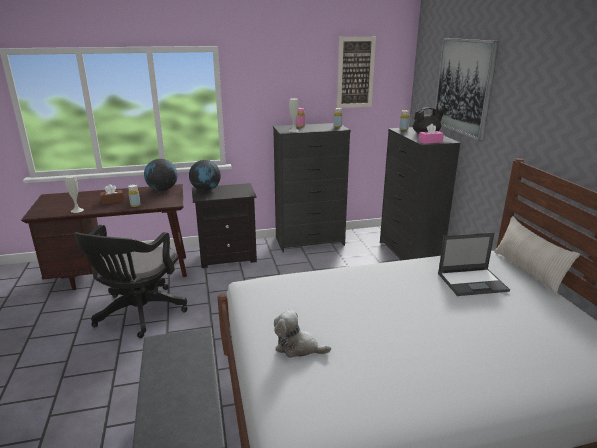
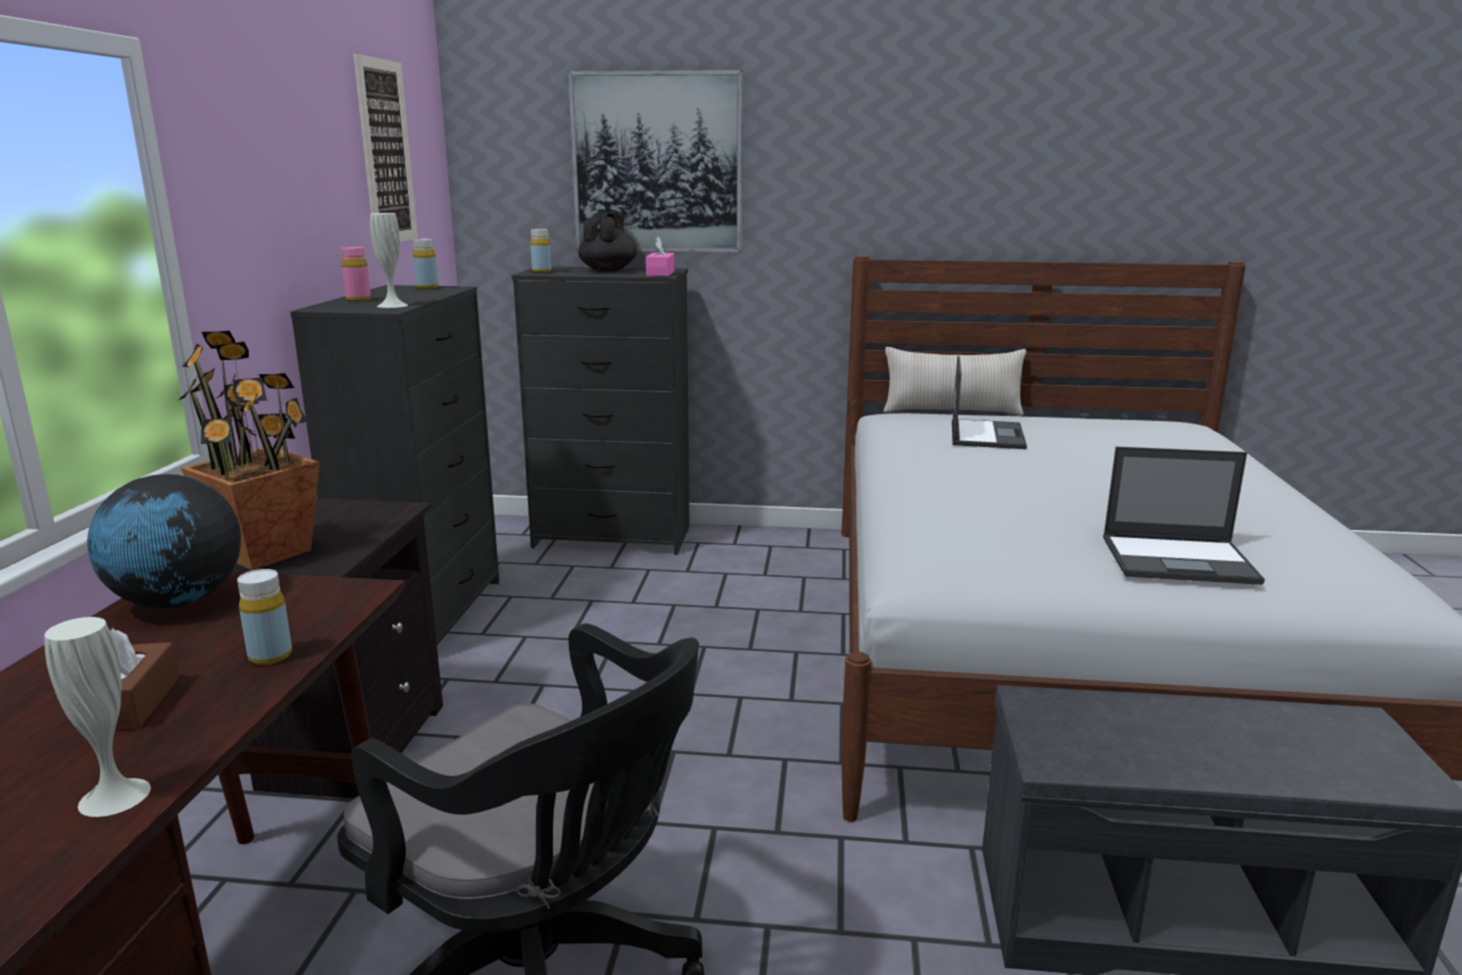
camera: 70 degrees left, 5 degrees down
globe [189,160,221,192] -> potted plant [179,331,320,570]
plush toy [274,310,331,358] -> laptop [1103,447,1265,585]

